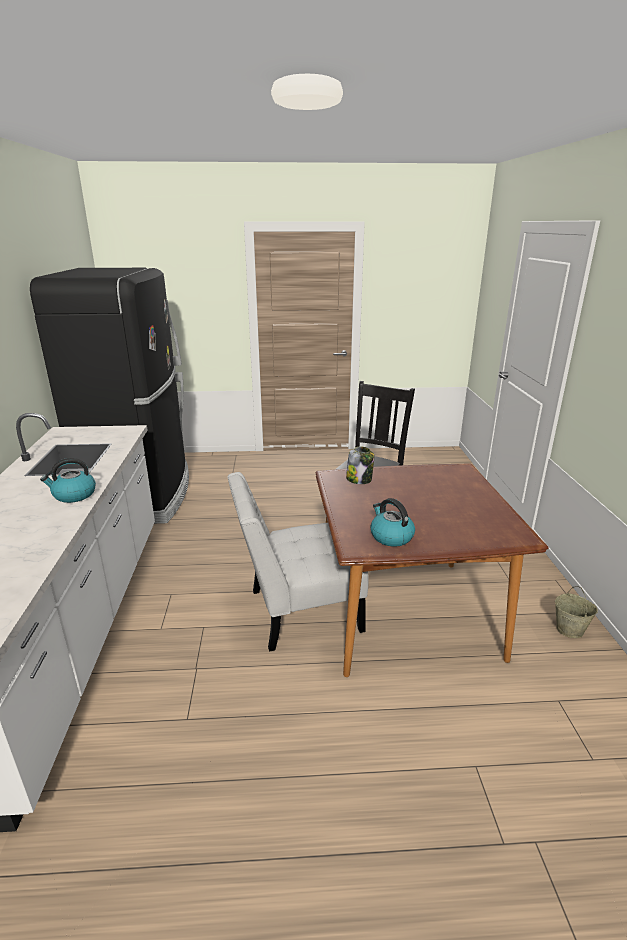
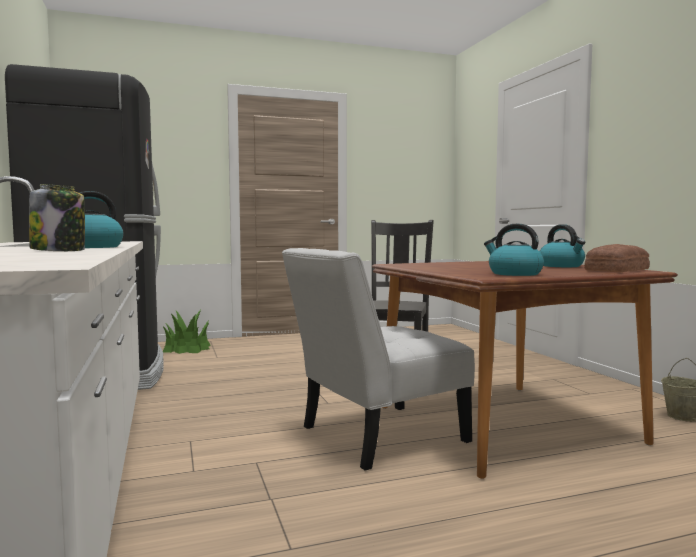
camera: 15 degrees left, 20 degrees down
jar [346,446,374,484] -> jar moved to [29,184,85,251]
none -> potted plant [163,310,211,354]
none -> kettle [539,224,585,267]
none -> bread [584,244,650,272]

